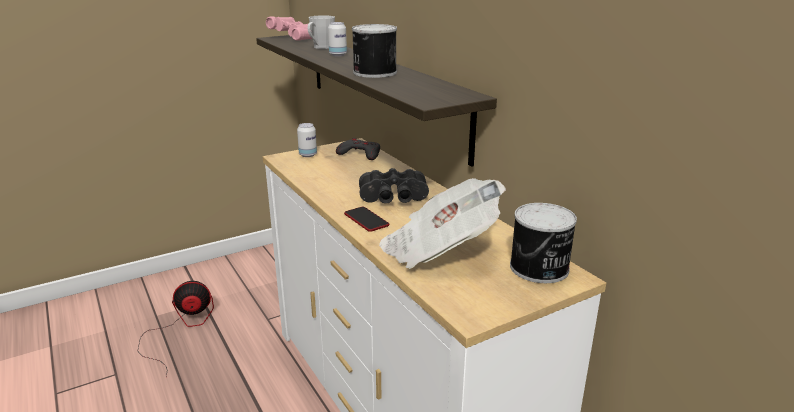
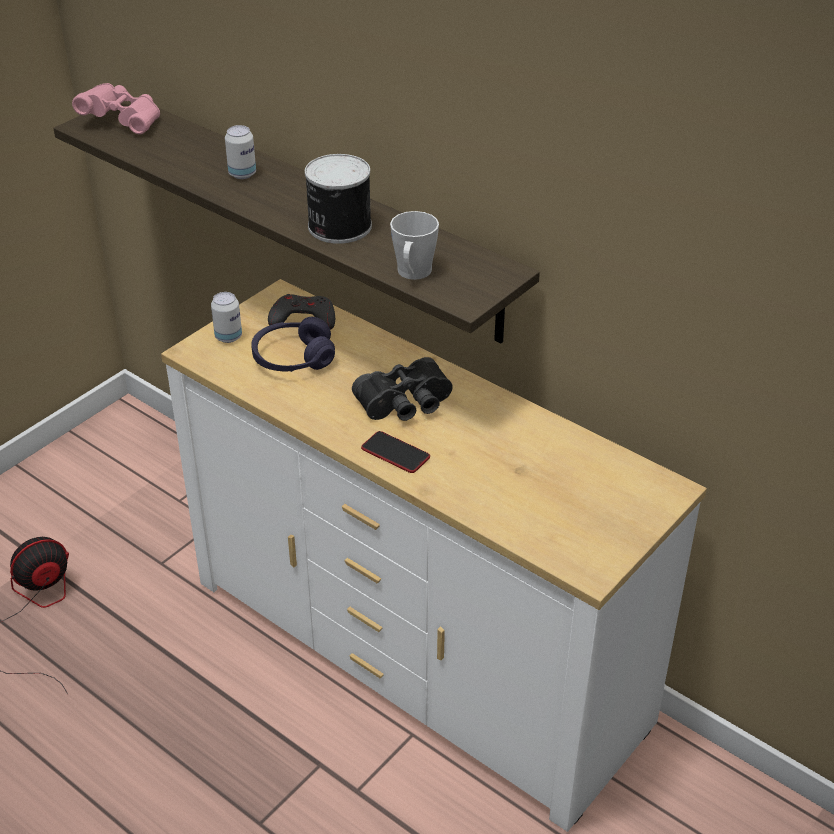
camera: 20 degrees left, 15 degrees up
grey mug [308,15,335,49] -> grey mug moved to [390,211,439,280]
newspaper [379,178,506,269] -> none
can [510,203,577,283] -> none
none -> purple headphones [251,317,335,372]

